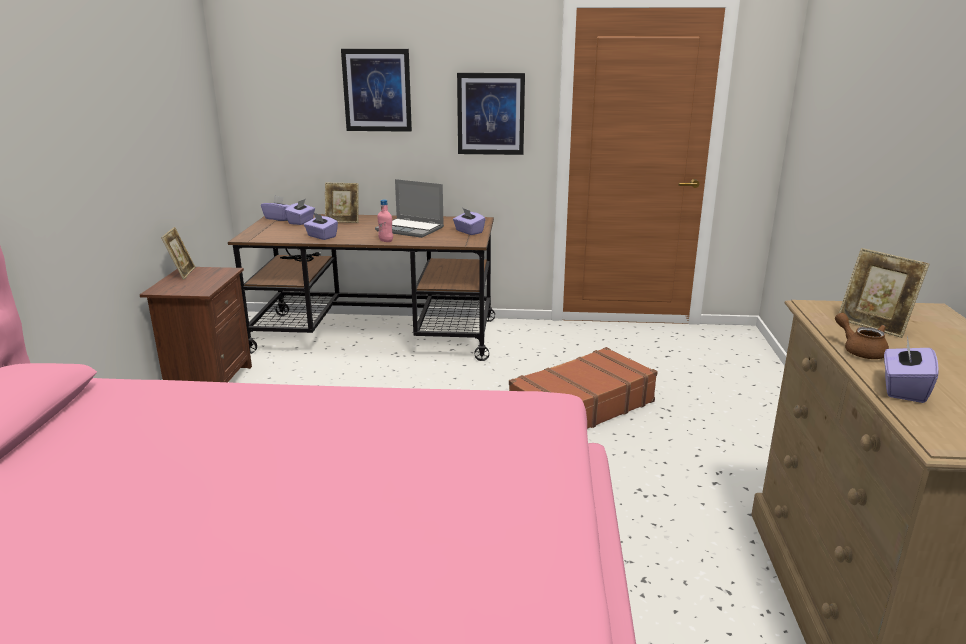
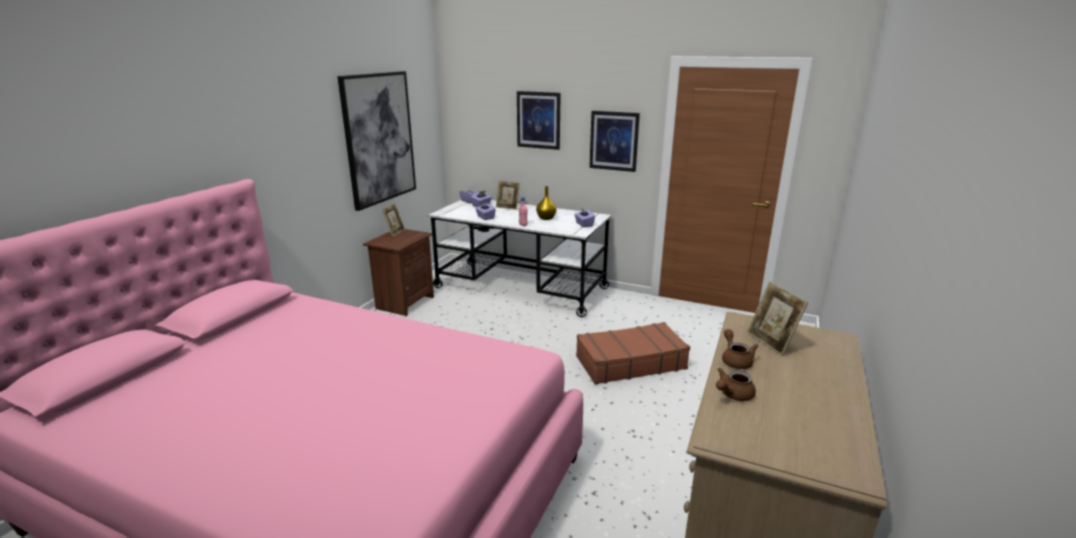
camera: 20 degrees right, 0 degrees up
brown desk [228,214,495,361] -> white desk [428,200,612,317]
laptop [375,179,444,238] -> yellow vase [536,186,557,220]
purple tissue box [884,335,939,403] -> brown teapot [716,368,756,401]
none -> picture [337,71,416,211]

